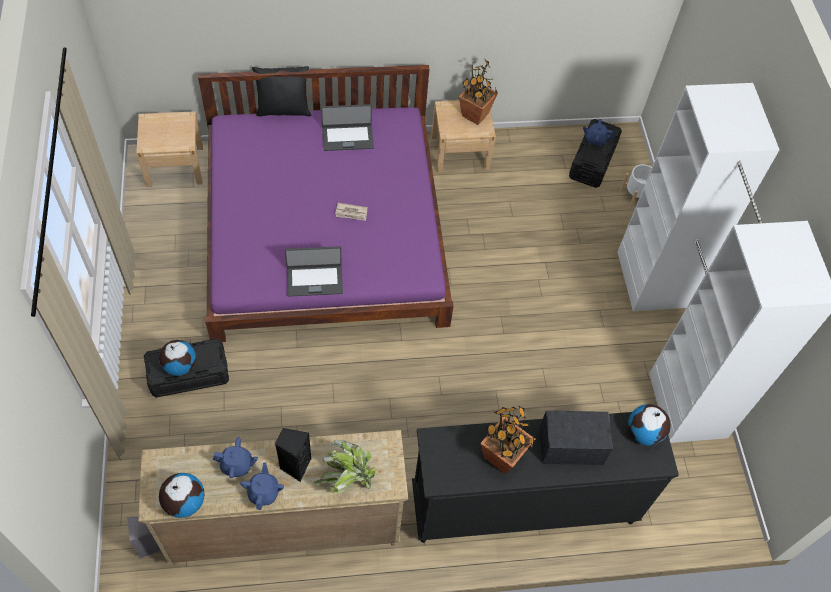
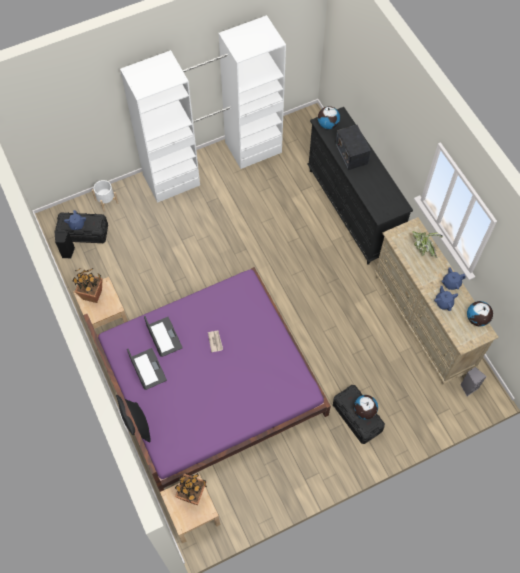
camera: 105 degrees left, 5 degrees up
black speaker [275,428,311,482] -> black speaker moved to [54,231,75,258]
laptop [285,246,343,297] -> laptop moved to [144,316,183,357]
potted plant [480,406,535,474] -> potted plant moved to [175,473,207,505]

